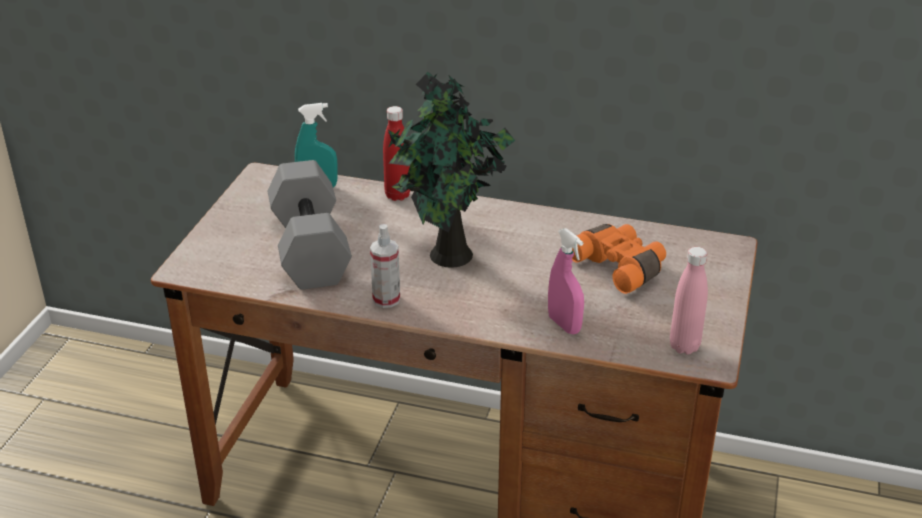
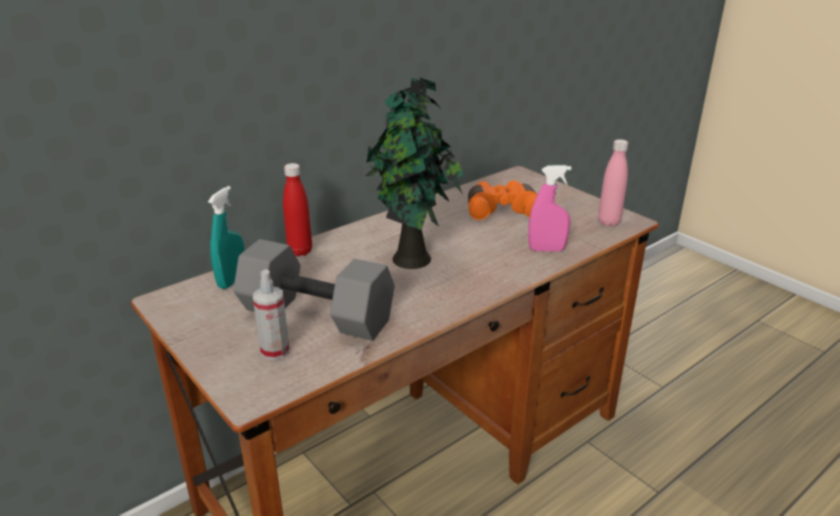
camera: 55 degrees left, 5 degrees down
spray bottle [370,224,400,308] -> spray bottle moved to [253,269,289,360]

